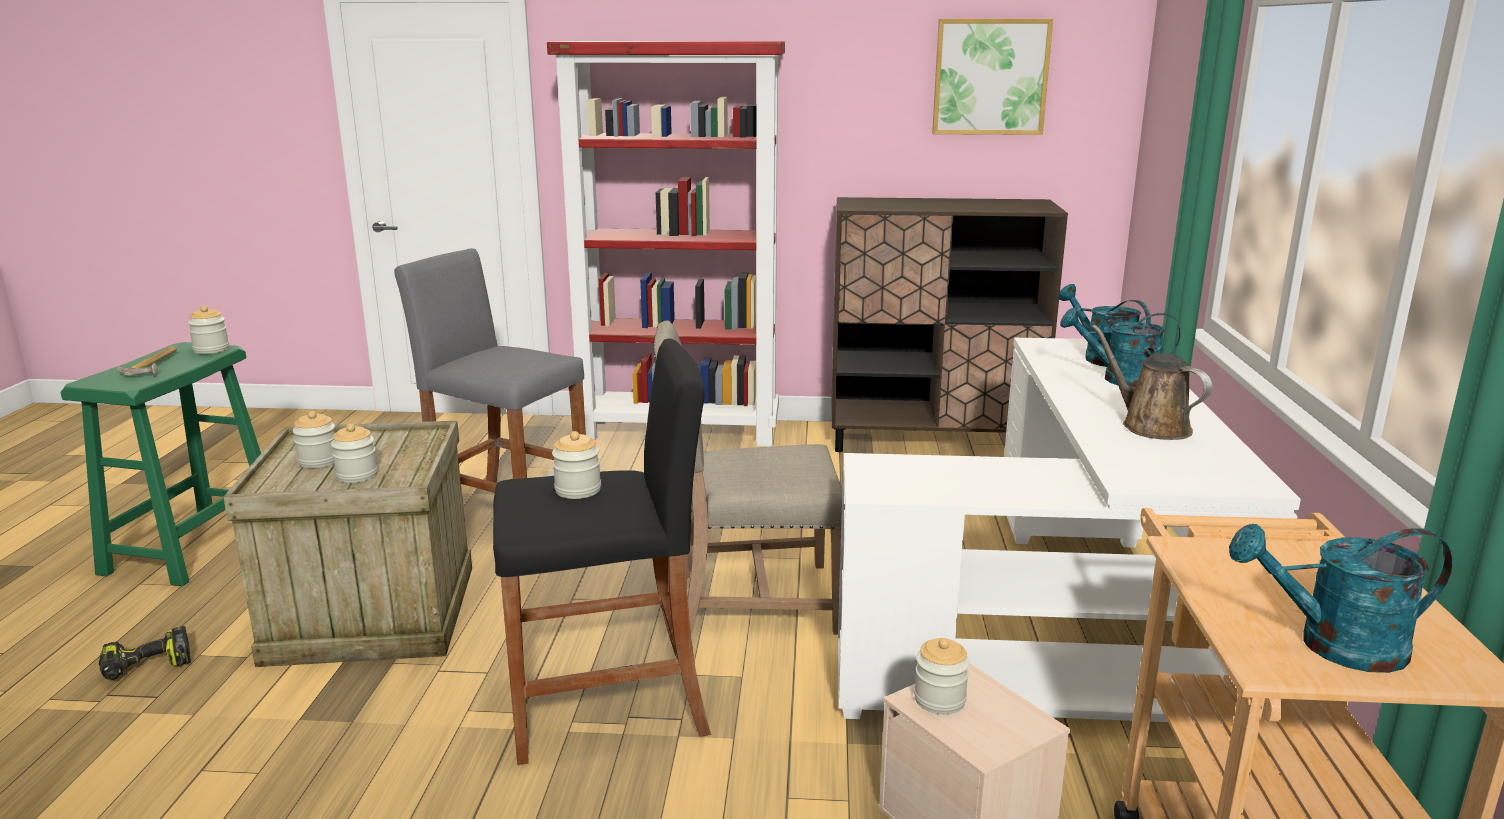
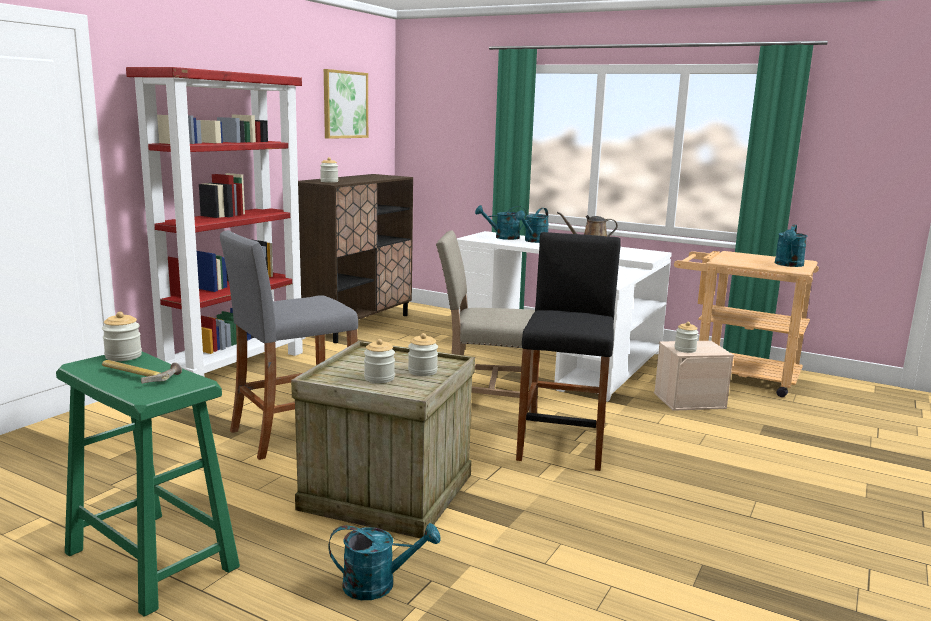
camera: 65 degrees left, 5 degrees down
power drill [99,626,191,680] -> turquoise watering can [328,523,441,600]
jar [552,431,601,499] -> jar moved to [320,157,338,183]
beige chair [654,321,842,635] -> beige chair turned 75 degrees clockwise [436,230,535,413]

